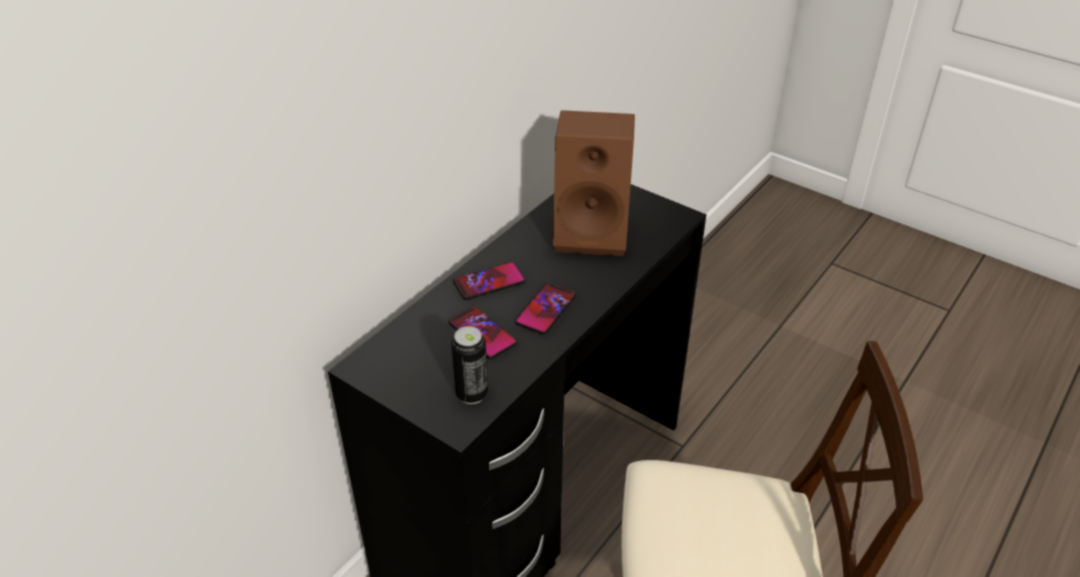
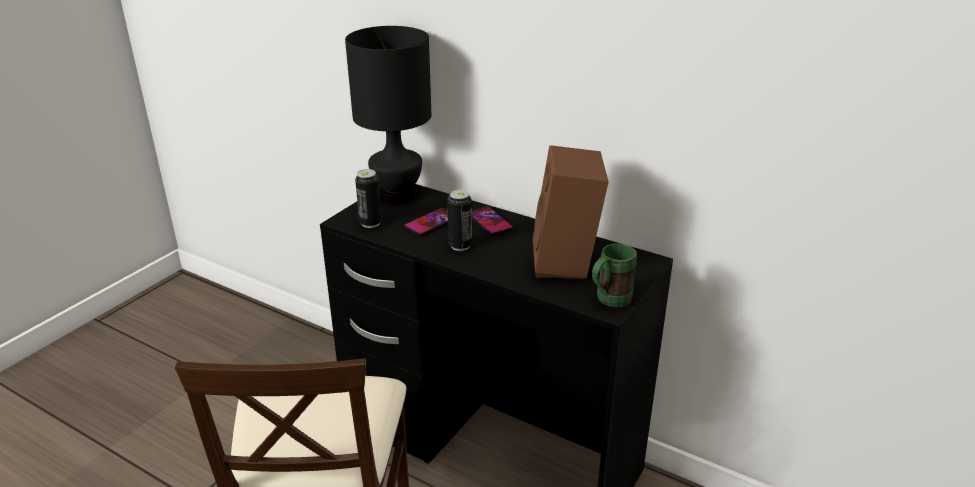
camera: 85 degrees right, 10 degrees down
phone [515,283,576,334] -> can [447,189,472,251]
none -> black table lamp [345,26,431,204]
none -> green mug [592,243,637,307]

